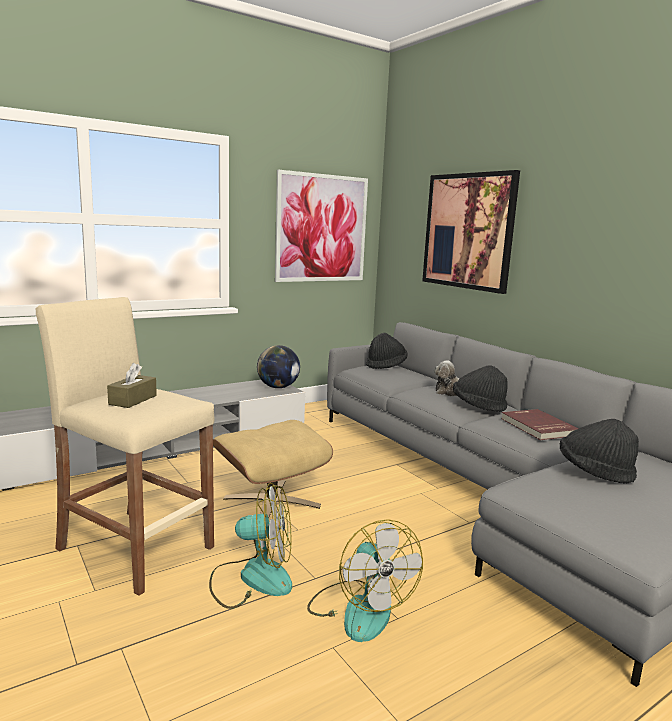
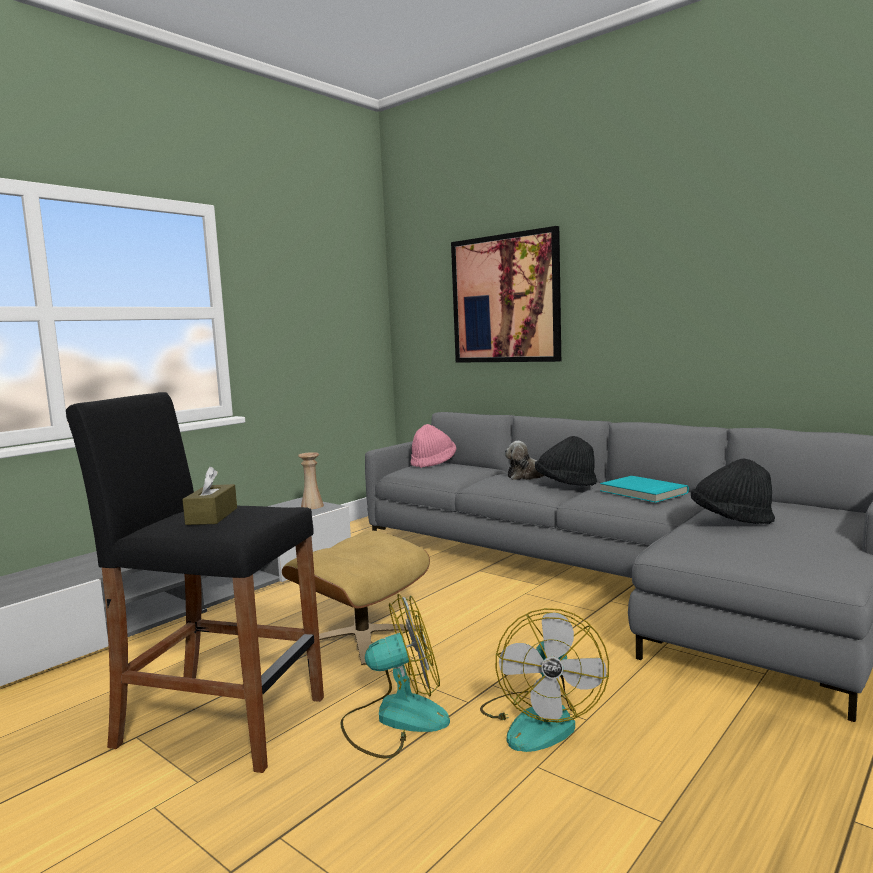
camera: 15 degrees left, 5 degrees down
beige stool [36,297,215,596] -> black stool [66,392,324,773]
globe [257,345,300,388] -> beige vase [298,452,324,509]
picture [275,170,368,282] -> none
fan [307,519,423,642] -> fan turned 45 degrees clockwise [480,608,609,752]
black hat [366,333,408,369] -> pink hat [410,424,456,468]
red book [501,409,579,440] -> turquoise book [600,476,689,503]

